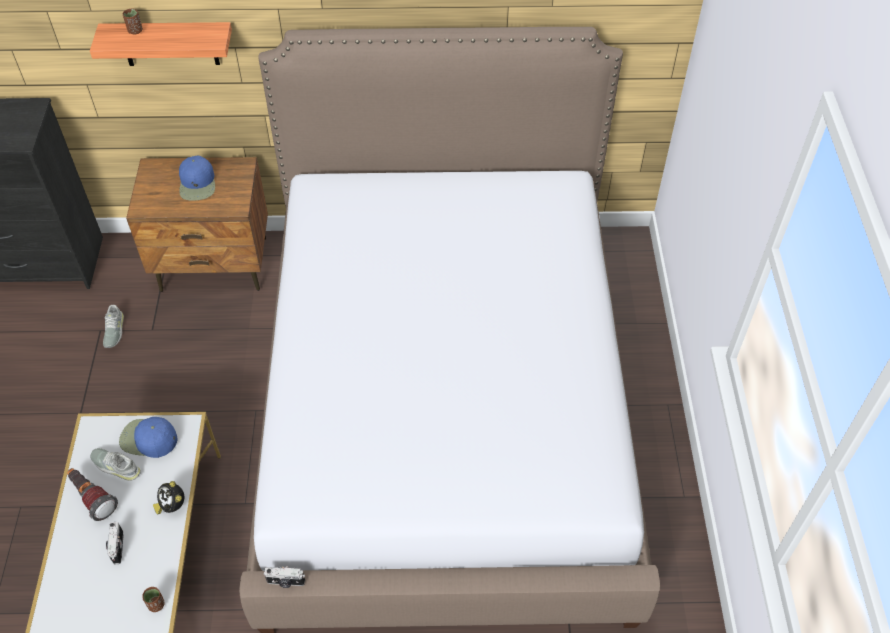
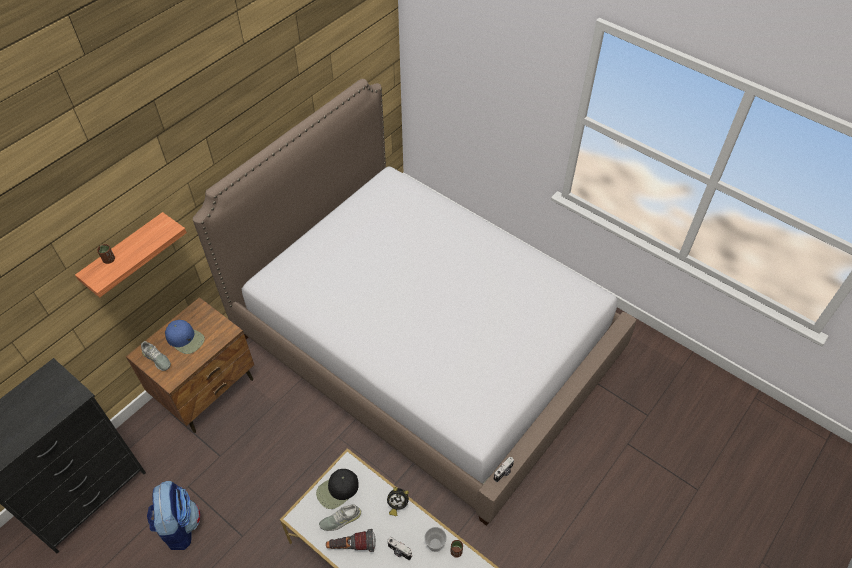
camera: 50 degrees left, 0 degrees up
grey shoe [103,305,124,348] -> grey shoe moved to [141,341,171,371]
blue cap [119,417,177,458] -> black cap [316,469,359,509]
none -> backpack [147,481,200,550]
none -> cup [425,527,447,552]

